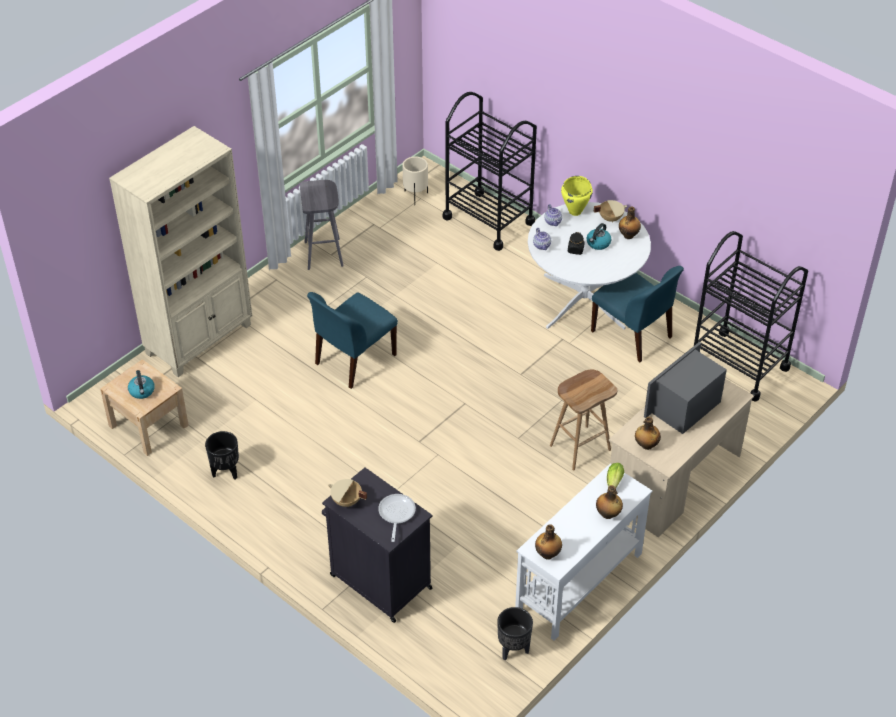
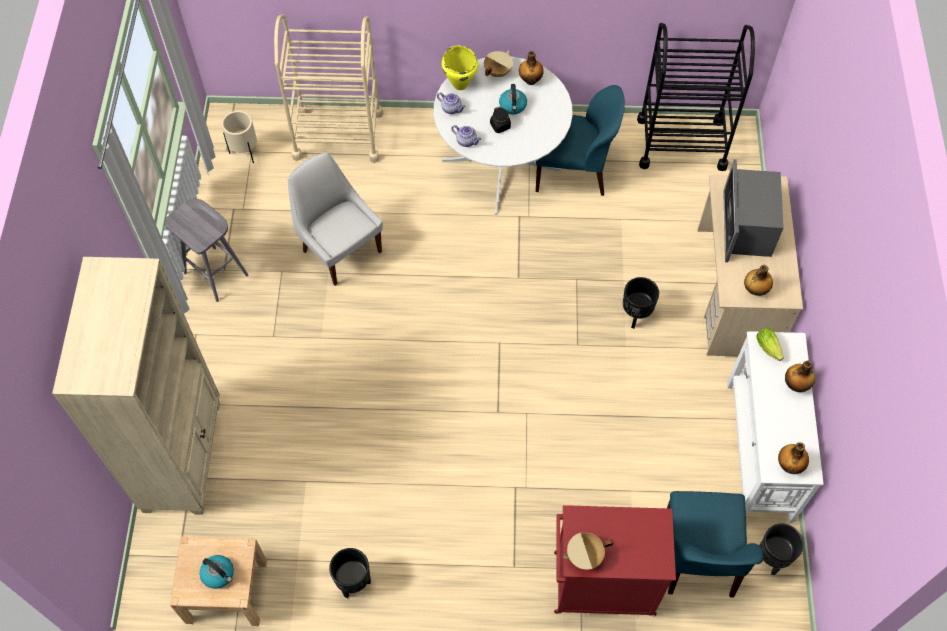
camera: 40 degrees left, 15 degrees up
blue chair [307,292,398,389] -> blue chair moved to [667,491,763,598]
black cabinet [322,468,432,623] -> red cabinet [554,505,676,616]
frying pan [378,494,416,542] -> none
black cart [443,92,537,251] -> beige cart [274,14,383,163]
brown stool [550,369,618,470] -> black planter [623,277,659,329]
none -> white chair [288,152,383,285]

